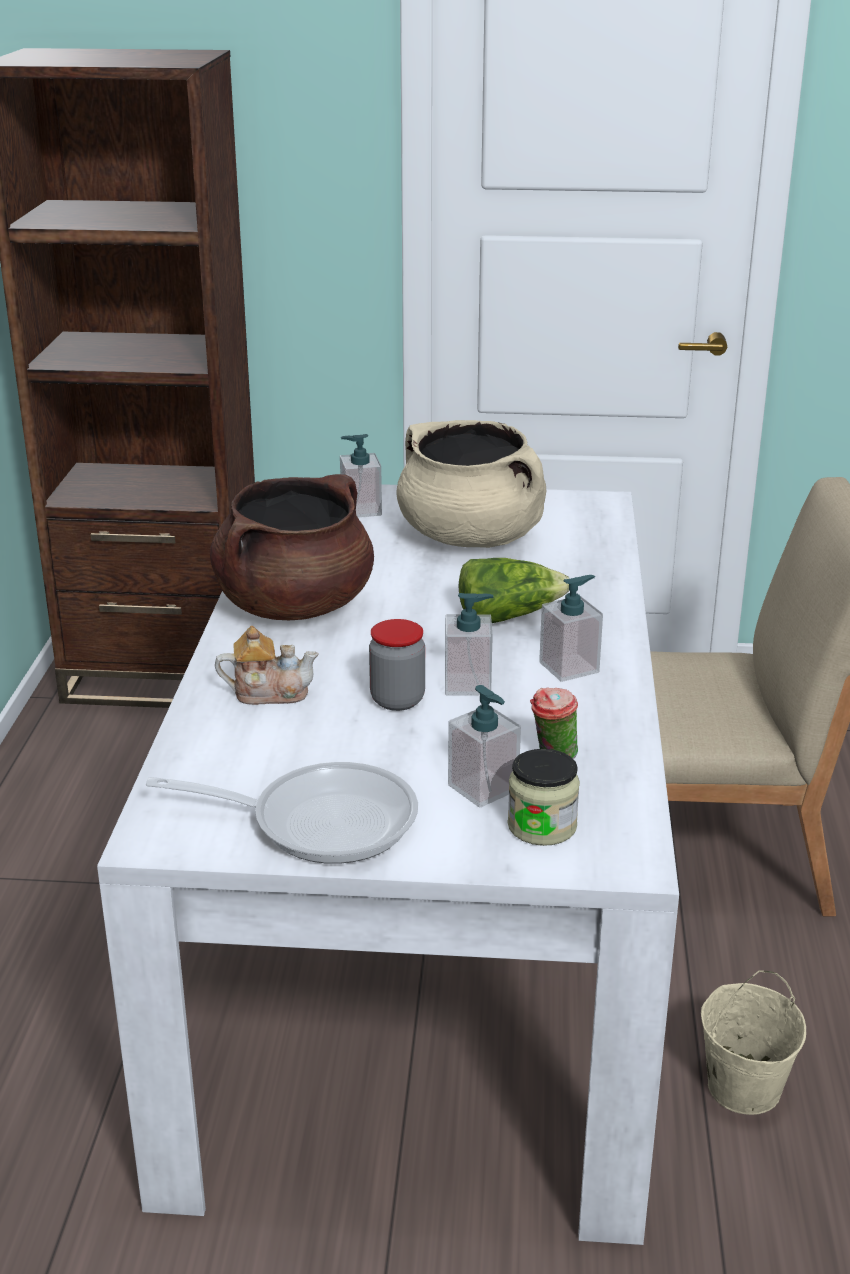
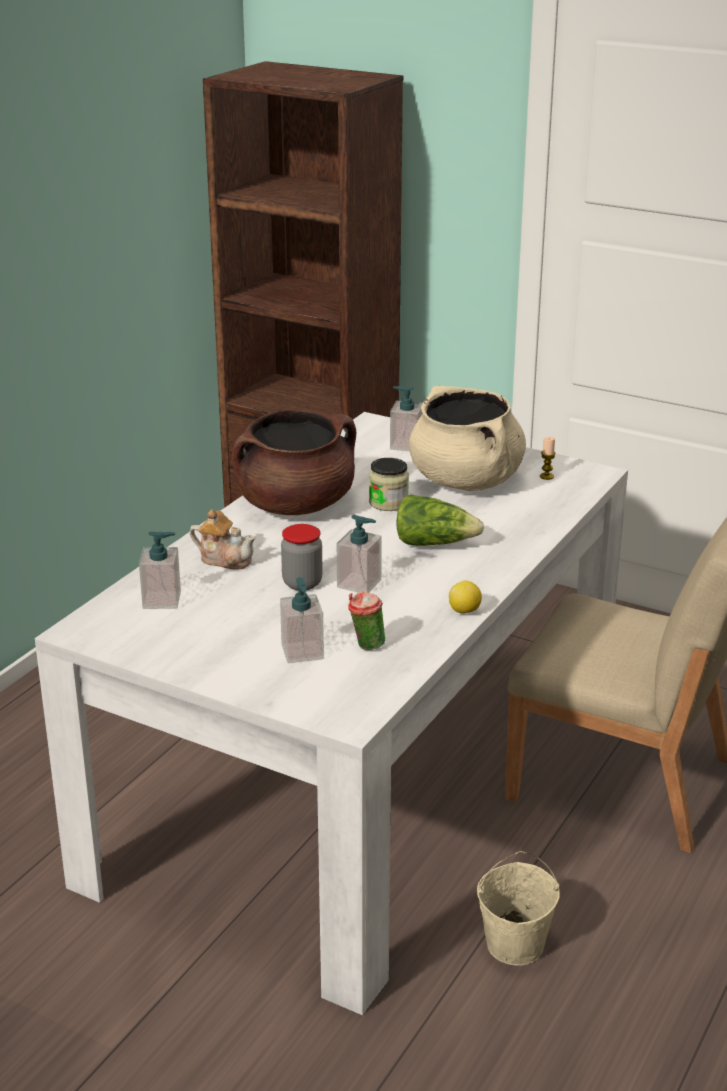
camera: 25 degrees right, 0 degrees up
frying pan [146,762,418,864] -> none
jar [508,749,580,846] -> jar moved to [369,458,409,511]
soap dispenser [539,575,603,682] -> soap dispenser moved to [139,532,181,609]
none -> lemon [449,581,482,614]
none -> candle [540,437,556,480]

